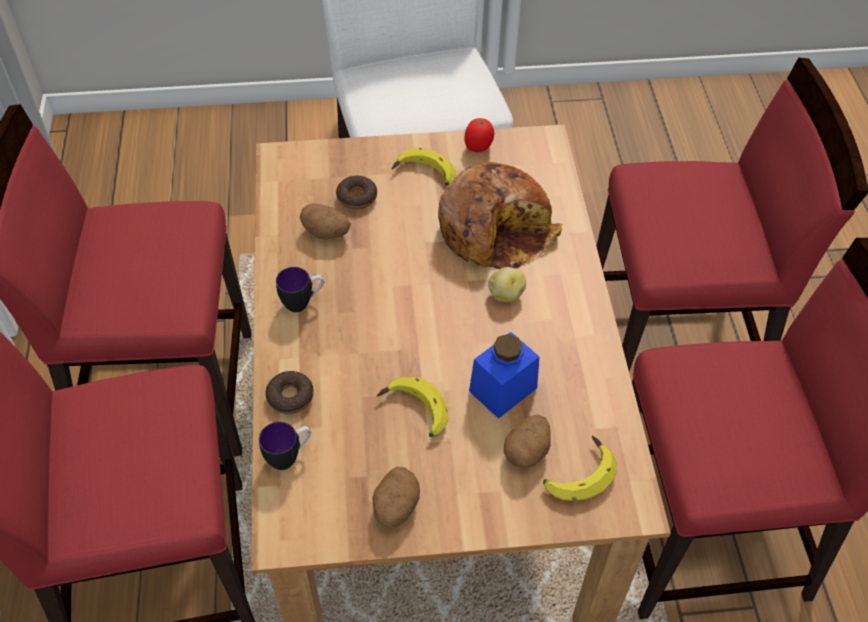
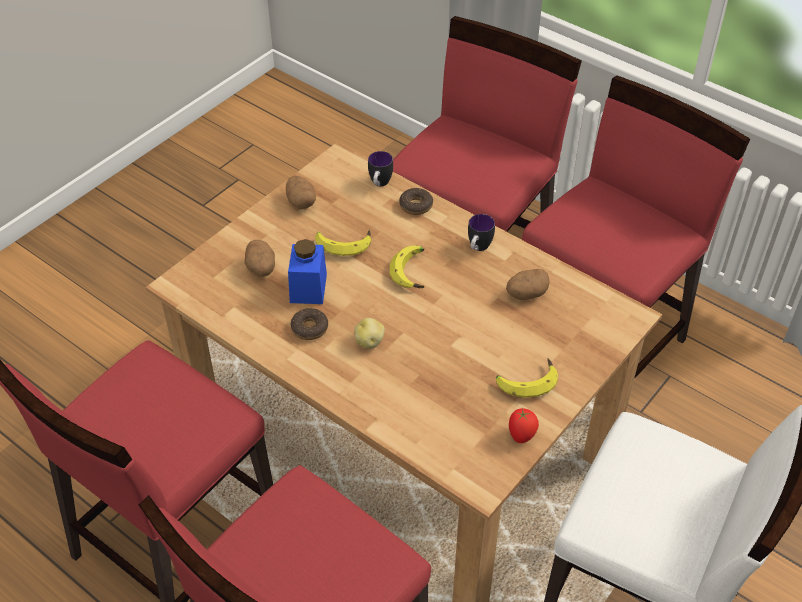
camera: 135 degrees right, 5 degrees down
donut [336,176,377,210] -> donut moved to [291,308,328,340]
bread [438,162,562,269] -> none
banana [543,436,616,501] -> banana moved to [390,245,425,288]

